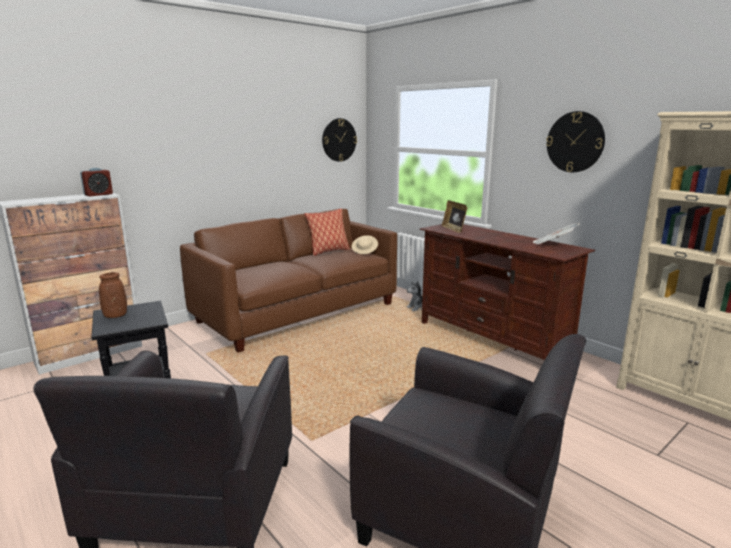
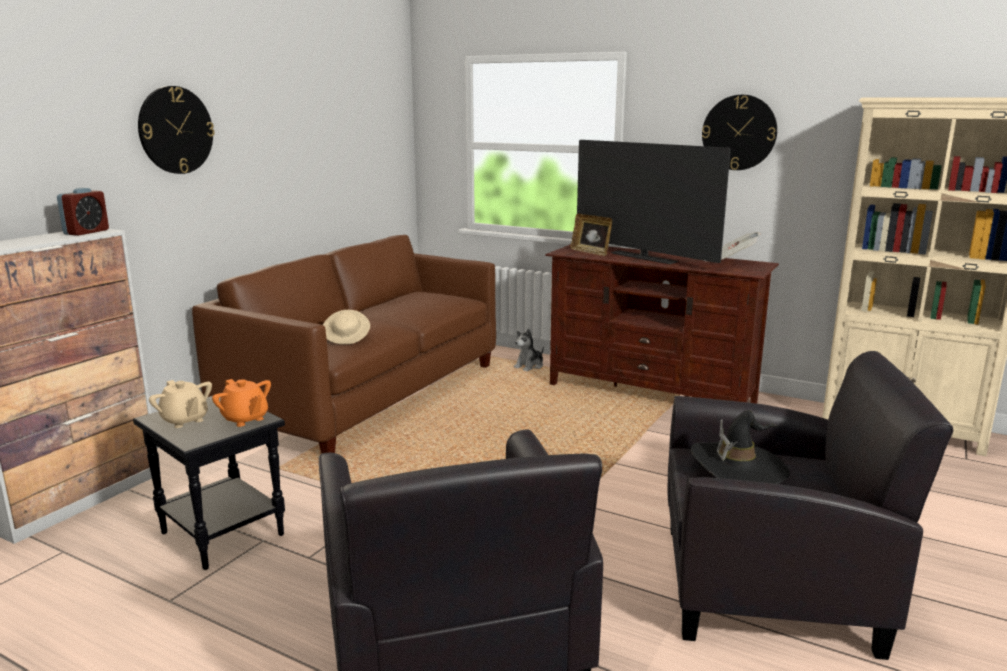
camera: 20 degrees left, 0 degrees up
brown vase [99,272,127,318] -> beige teapot [149,380,212,428]
pillow [304,209,350,256] -> none
wall clock [322,118,357,162] -> wall clock moved to [138,86,215,174]
beige hat [352,235,378,254] -> beige hat moved to [323,310,370,344]
none -> orange teapot [212,379,271,427]
none -> television [577,140,731,264]
none -> black hat [691,410,790,484]

